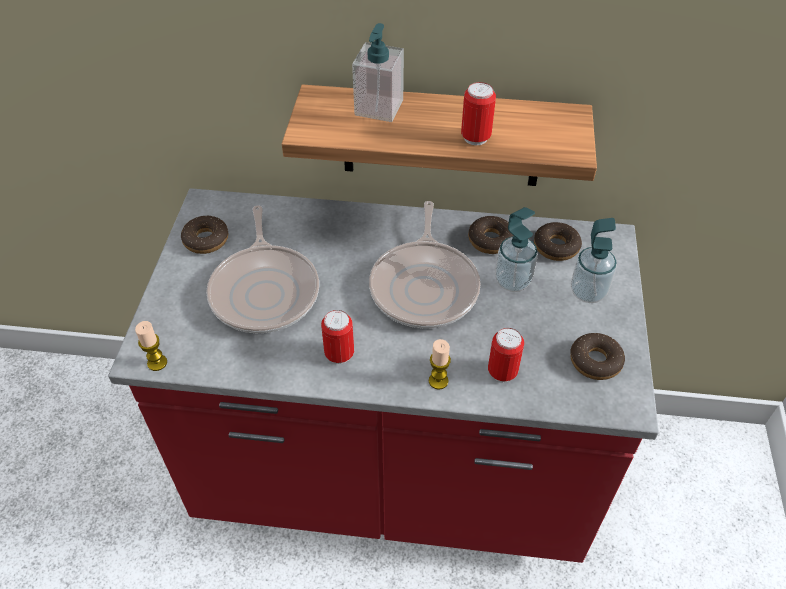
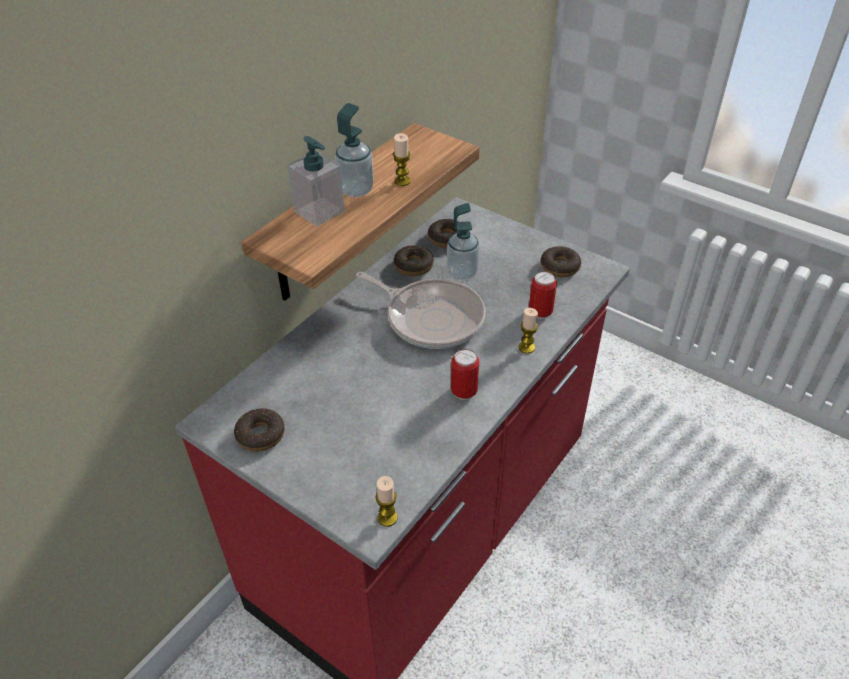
camera: 60 degrees left, 5 degrees down
frying pan [206,205,319,333] -> none
can [461,82,496,146] -> candle [393,133,411,186]
soap dispenser [571,218,617,303] -> soap dispenser moved to [335,103,374,197]

